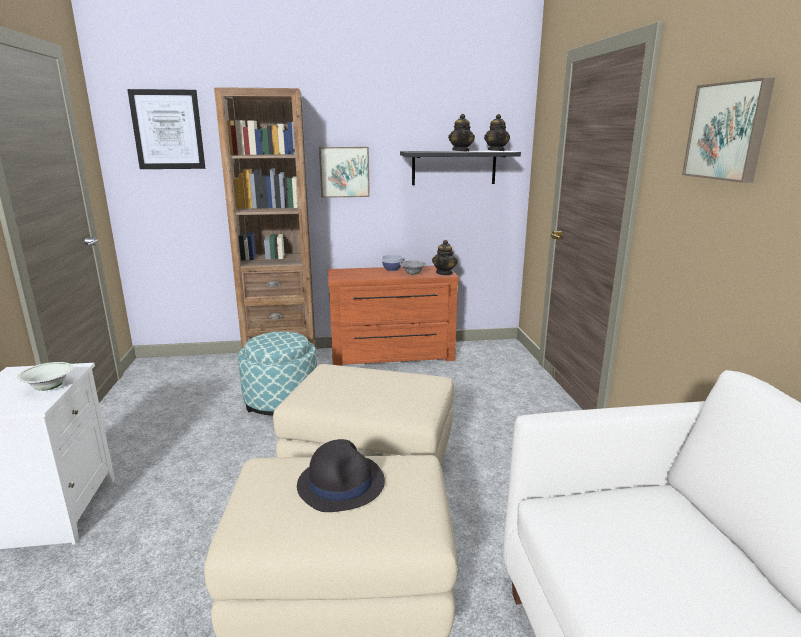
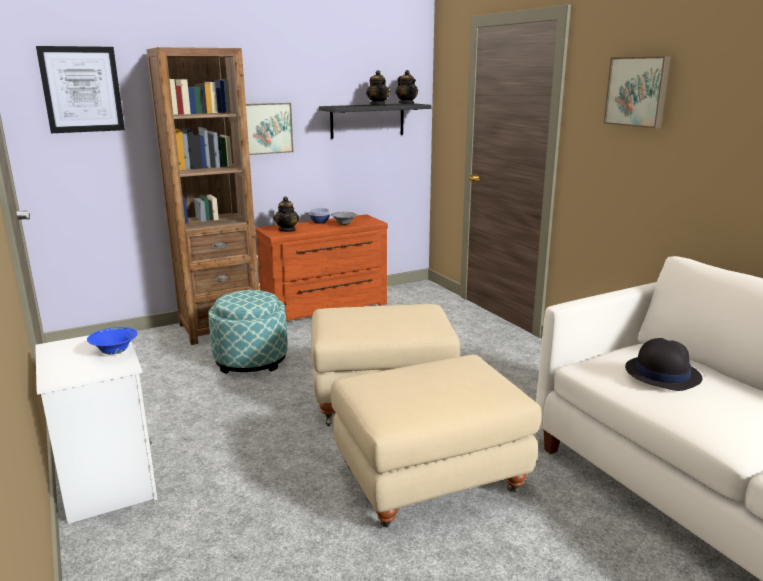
camera: 20 degrees left, 0 degrees up
white bowl [17,362,73,391] -> blue bowl [87,327,138,354]
black hat [297,439,385,512] -> black hat moved to [625,338,702,391]
teapot [432,240,457,275] -> teapot moved to [273,196,299,232]

